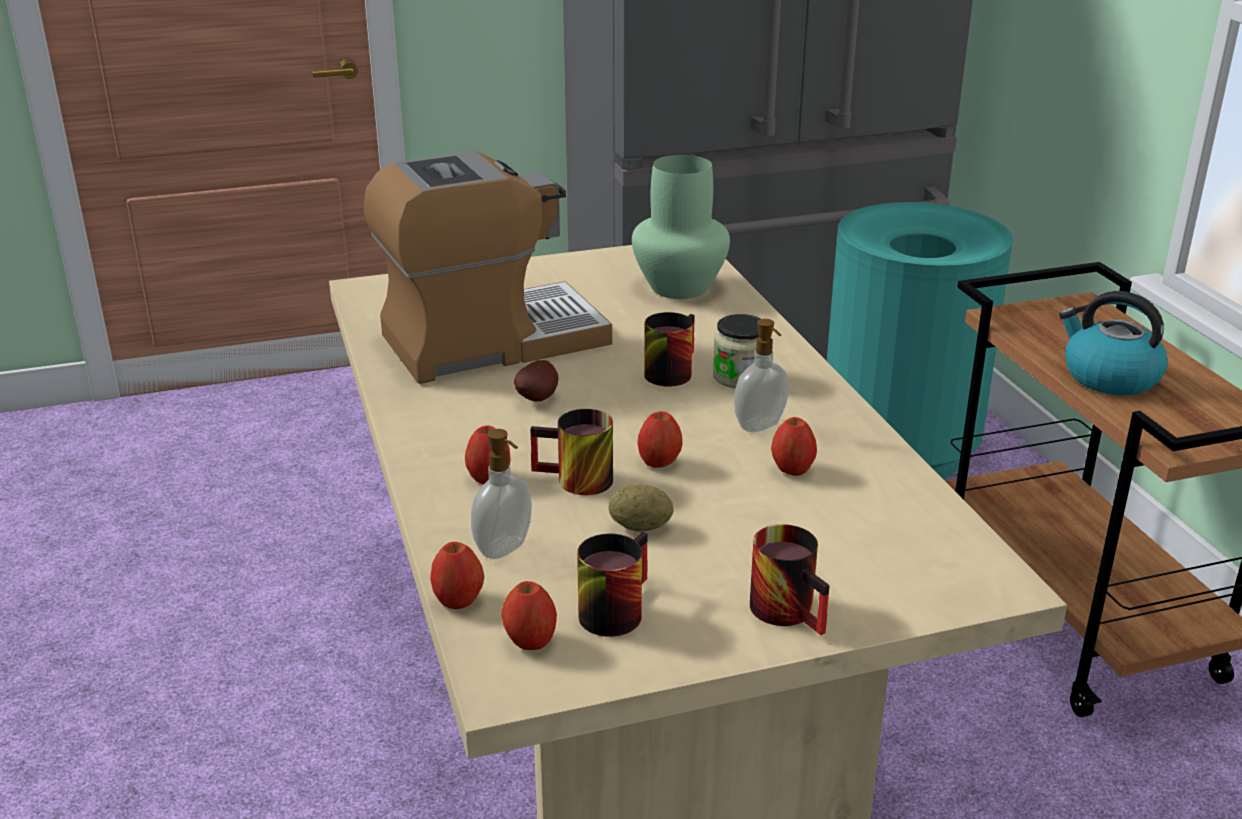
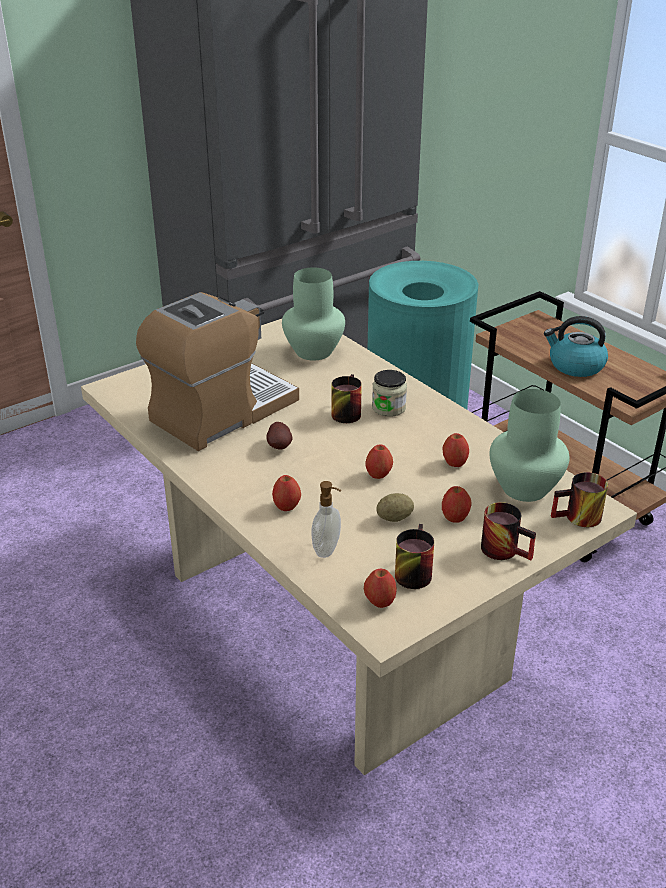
camera: 20 degrees left, 5 degrees up
apple [430,542,484,609] -> apple moved to [442,486,471,523]
mug [530,409,613,495] -> mug moved to [551,472,608,527]
soap dispenser [734,319,789,432] -> none
none -> green vase [490,389,569,502]

